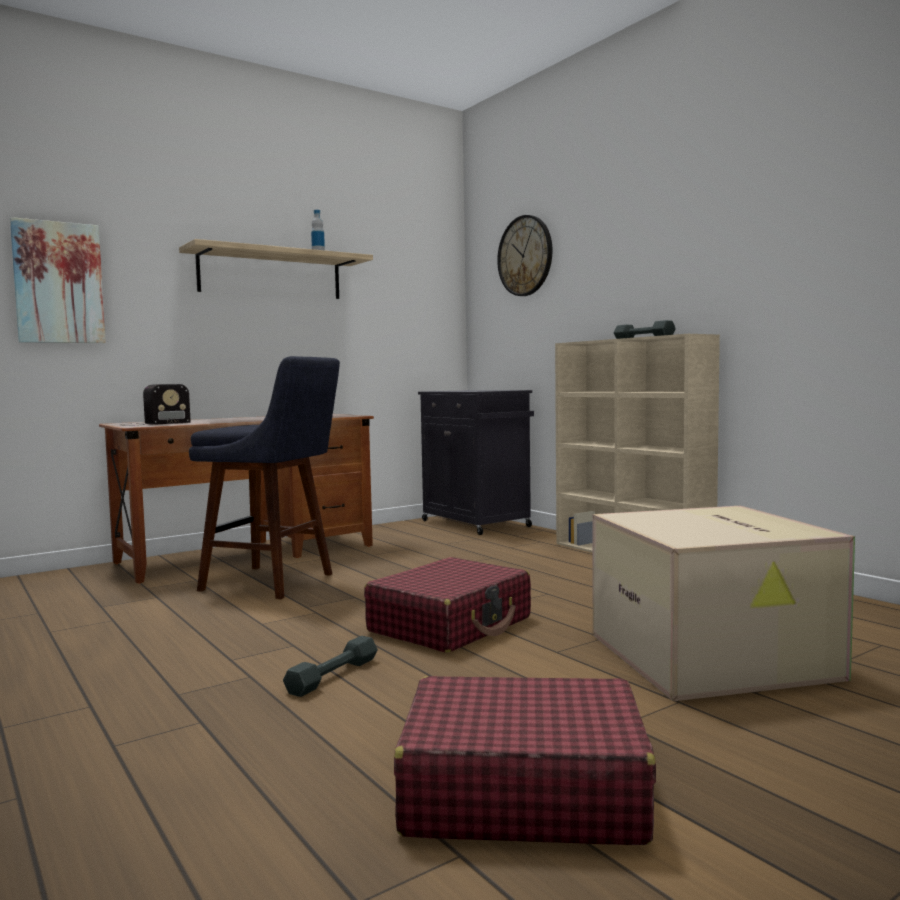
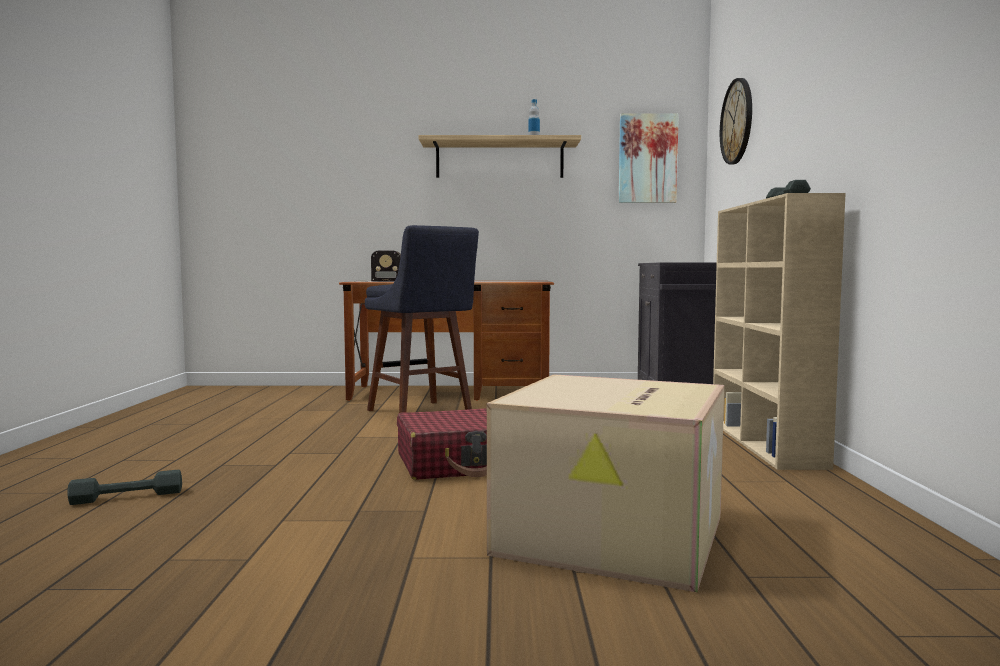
camera: 35 degrees right, 0 degrees up
picture [10,217,106,343] -> picture moved to [619,113,679,203]
grey dumbbell [283,636,378,697] -> grey dumbbell moved to [67,470,182,505]
red suitcase [394,676,656,845] -> none

